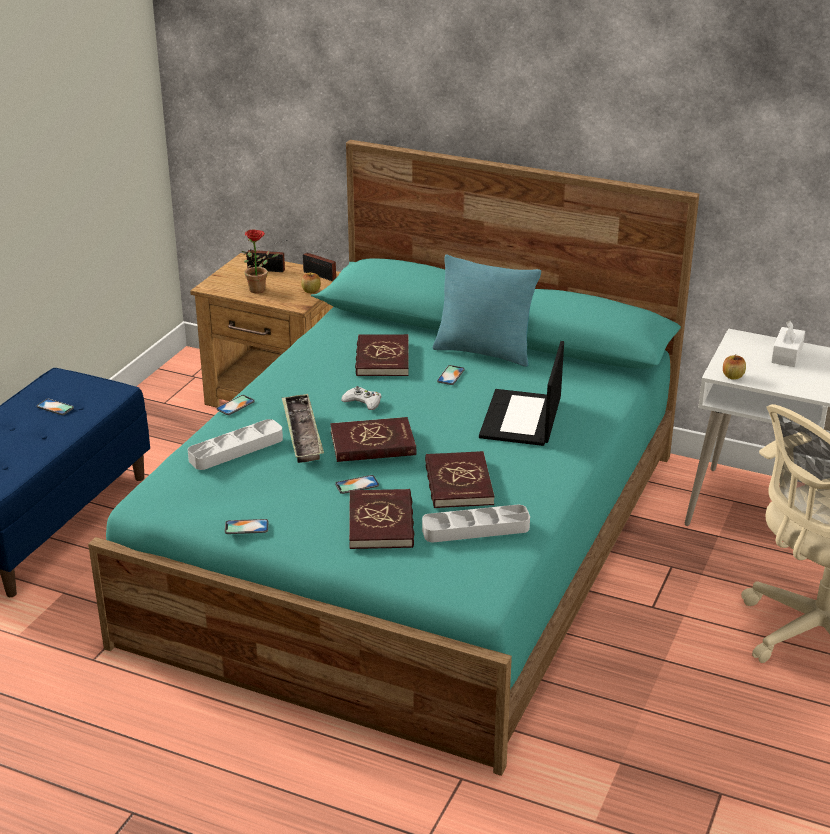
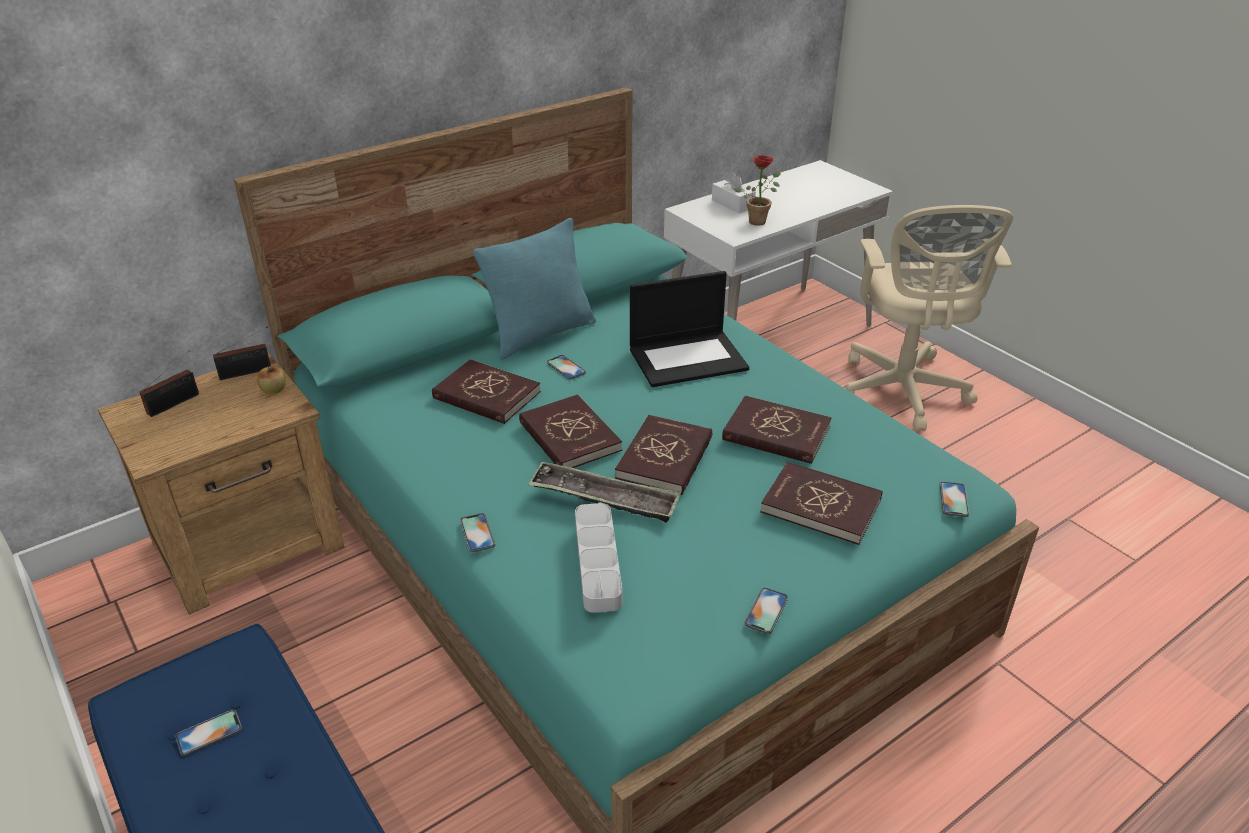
camera: 60 degrees left, 5 degrees up
potted plant [241,229,279,293] -> potted plant moved to [734,155,781,226]
phone [335,475,379,494] -> phone moved to [940,481,969,517]
white game controller [341,386,381,410] -> red book [519,395,622,468]
grey tray [422,505,530,542] -> none
laptop [479,341,564,446] -> laptop turned 60 degrees counterclockwise [630,271,749,387]
apple [723,354,746,380] -> none

